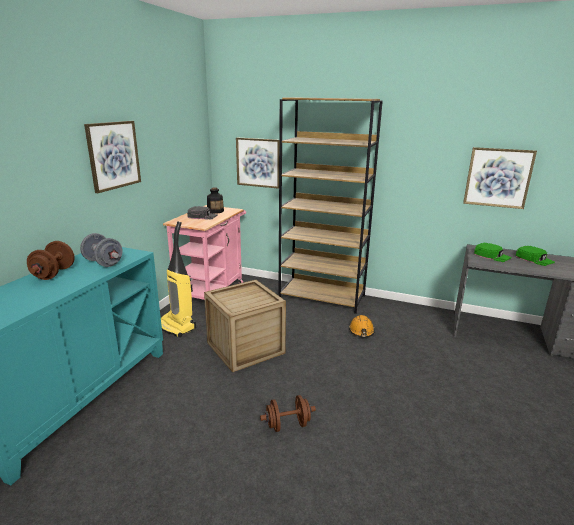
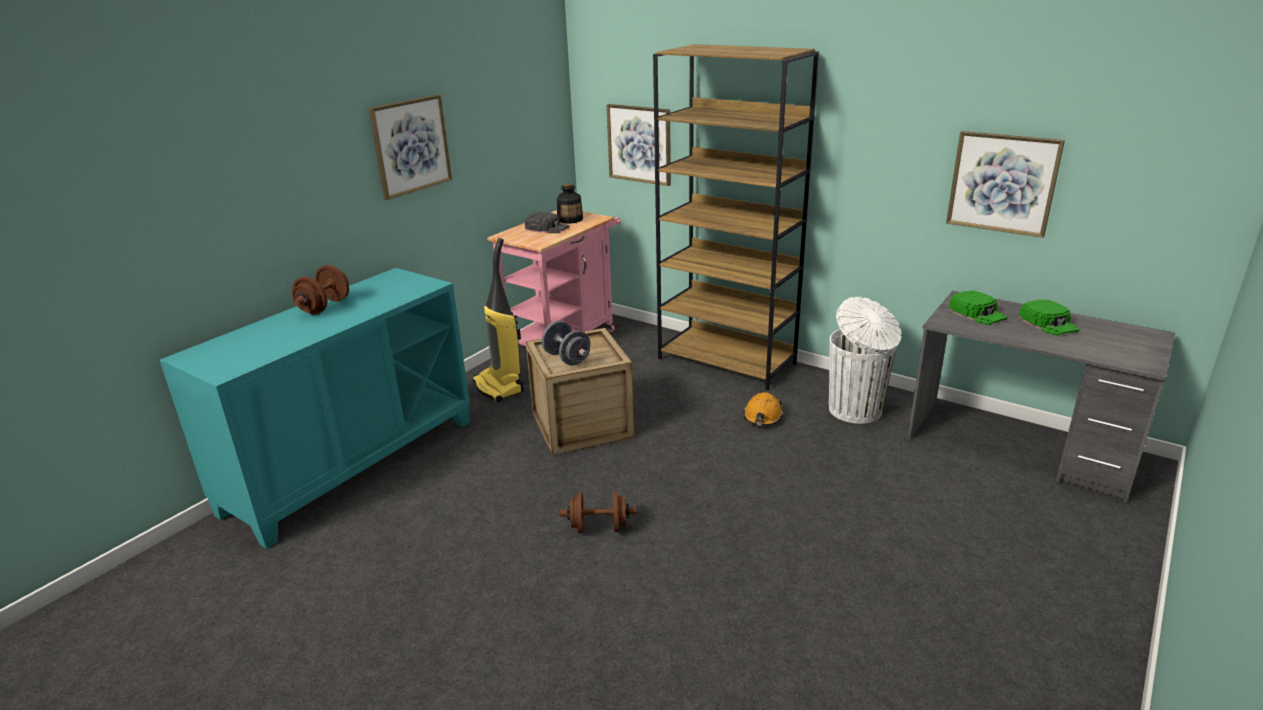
camera: 15 degrees right, 5 degrees up
grey dumbbell [80,233,122,267] -> grey dumbbell moved to [541,321,590,365]
none -> white trash can [829,297,902,424]

